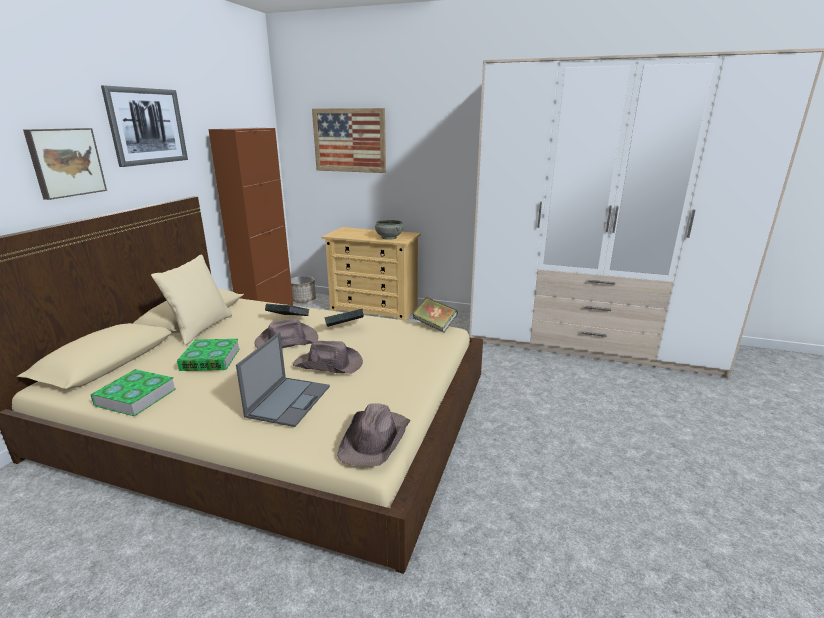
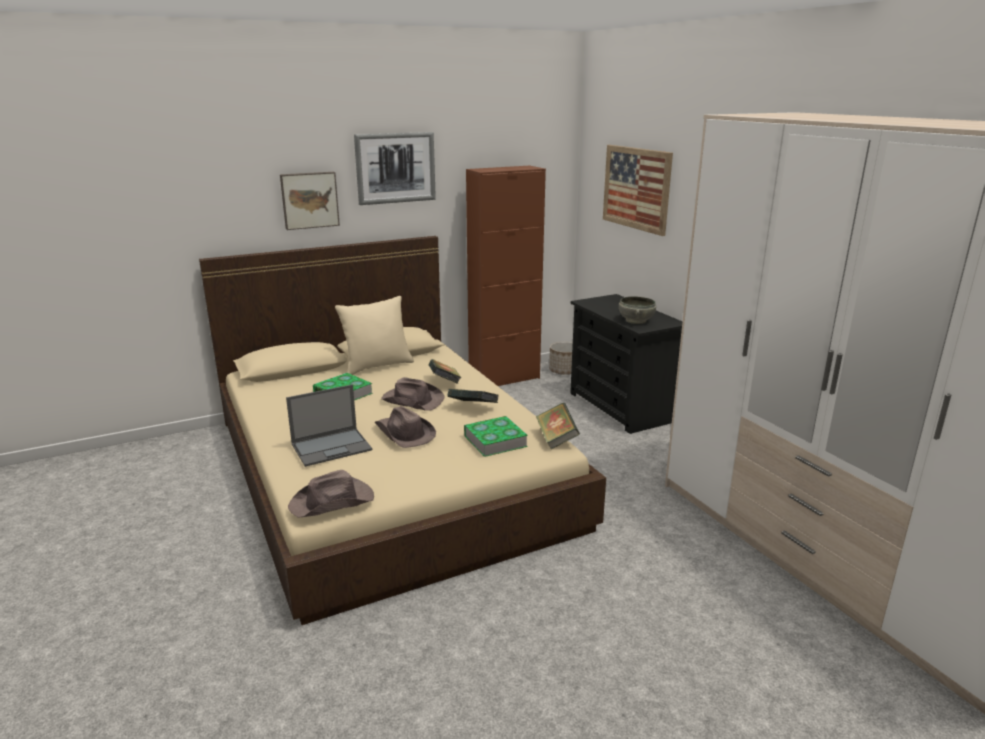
camera: 45 degrees right, 0 degrees up
book [90,369,176,416] -> book moved to [464,416,528,457]
beige dresser [321,227,421,321] -> black dresser [570,294,683,434]

